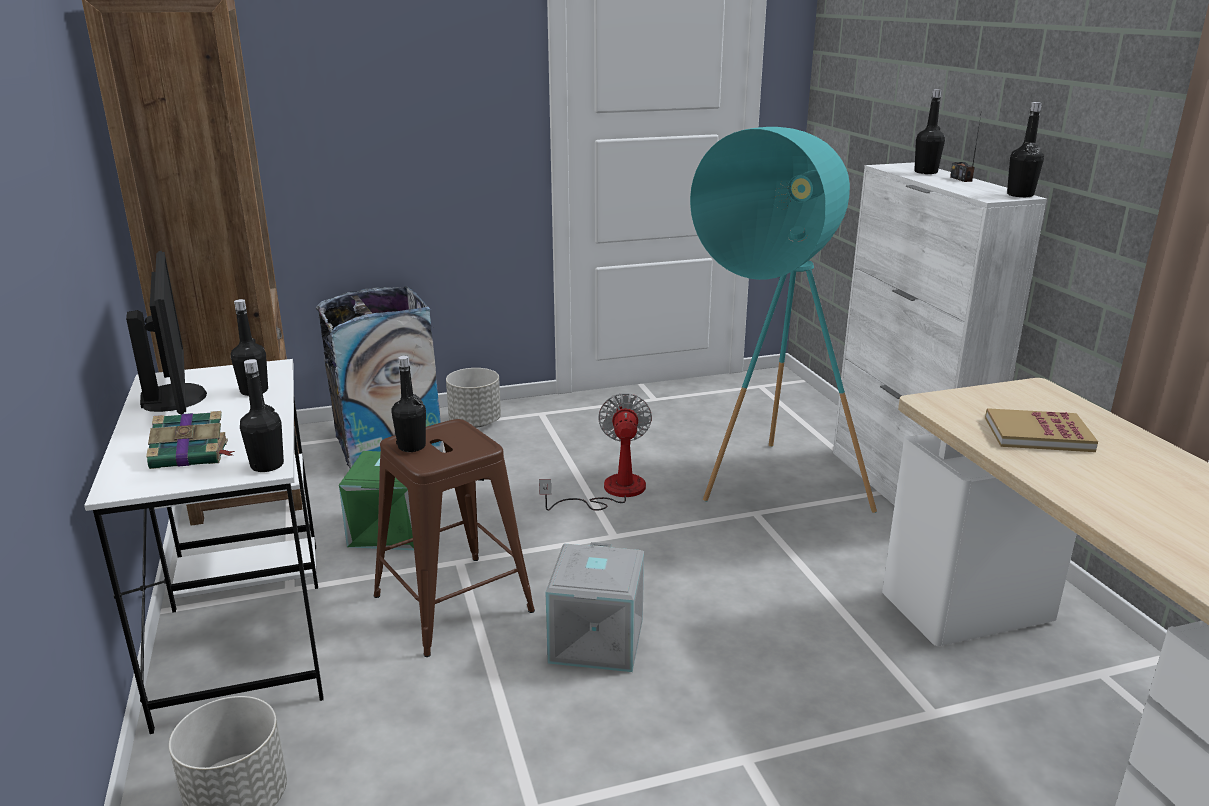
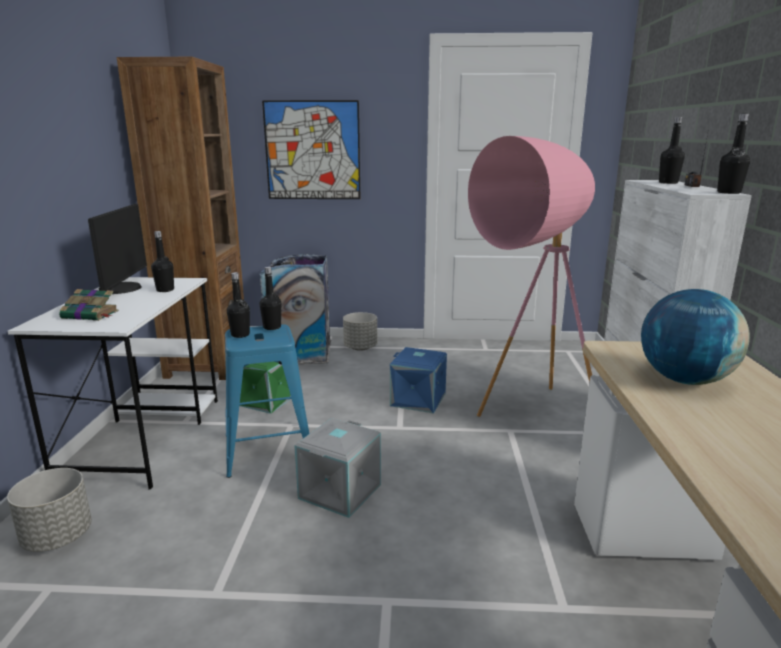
camera: 20 degrees right, 5 degrees down
black bottle [240,359,284,472] -> black bottle moved to [259,267,281,330]
brown stool [373,419,535,657] -> blue stool [225,324,309,478]
fan [539,393,652,511] -> blue storage box [390,347,447,414]
turquoise floor lamp [690,127,877,513] -> pink floor lamp [468,136,595,417]
book [985,408,1098,452] -> globe [641,289,750,385]
none -> picture [262,100,360,199]

